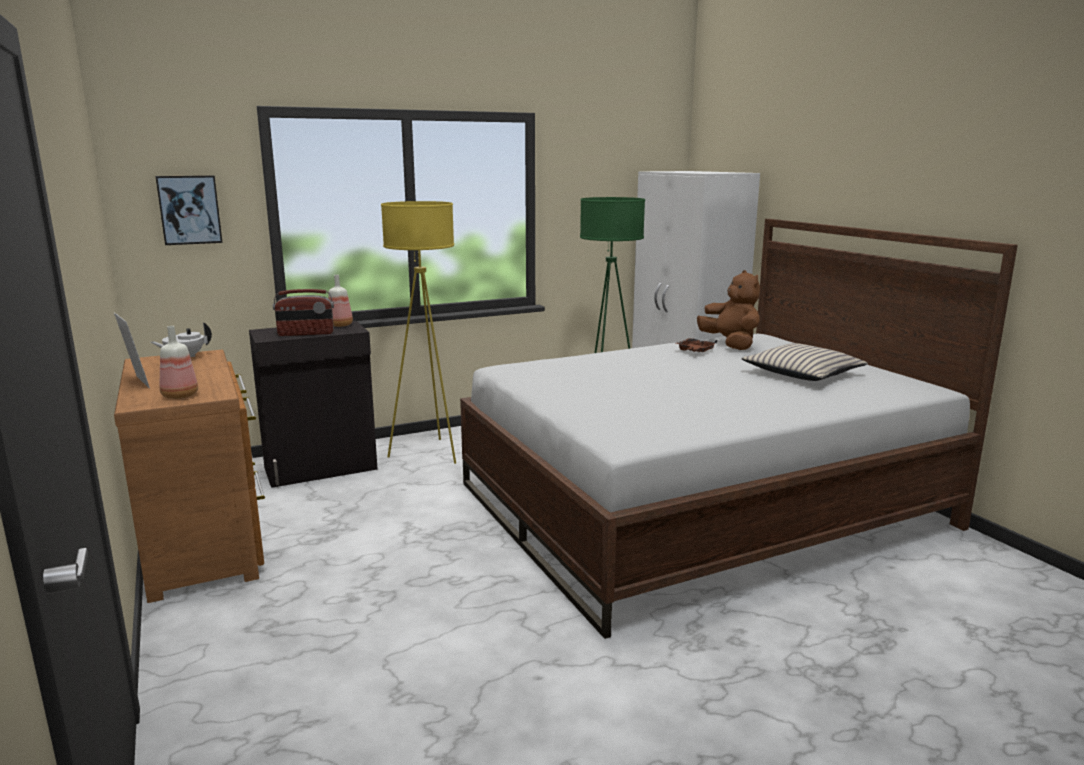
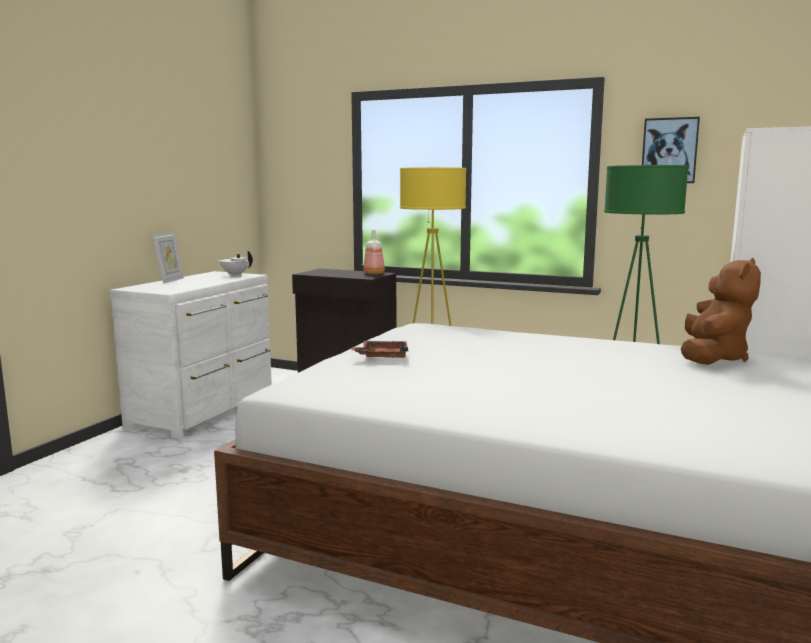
camera: 50 degrees right, 5 degrees down
brown dresser [114,350,265,603] -> white dresser [110,271,272,438]
picture [156,175,223,245] -> picture moved to [642,117,700,183]
bottle [160,326,198,399] -> none
radio [273,289,334,336] -> none
brown tray [676,338,717,352] -> brown tray moved to [351,341,408,358]
beige pillow [741,343,868,381] -> none

